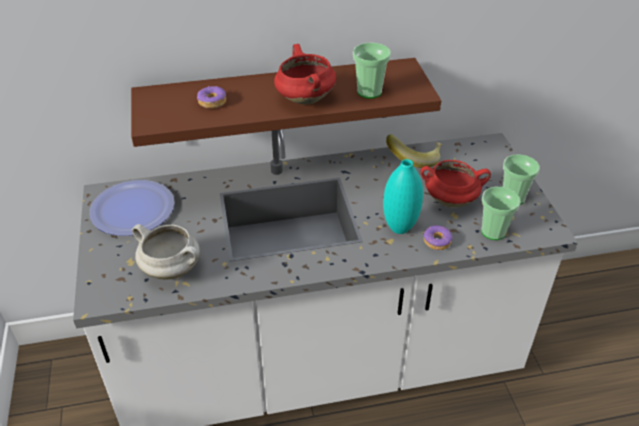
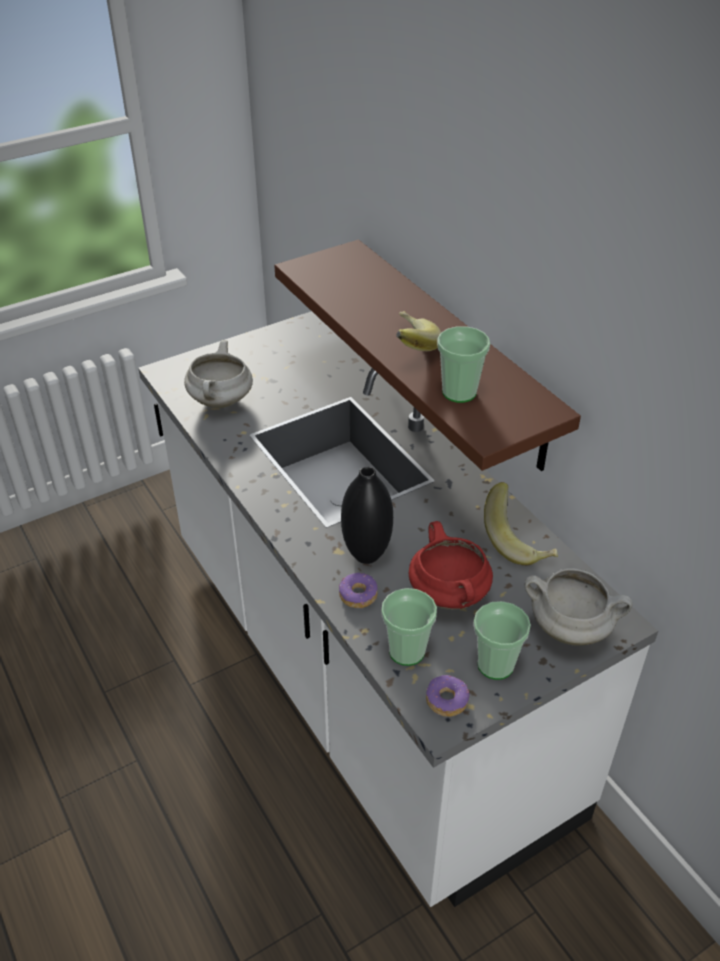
camera: 70 degrees right, 0 degrees up
plate [89,180,175,236] -> none
donut [197,86,226,108] -> donut moved to [426,675,469,717]
red cooking pot [274,44,336,105] -> banana [396,311,441,351]
turquoise vase [383,159,423,234] -> black vase [341,467,393,564]
none -> white cooking pot [525,568,633,646]

